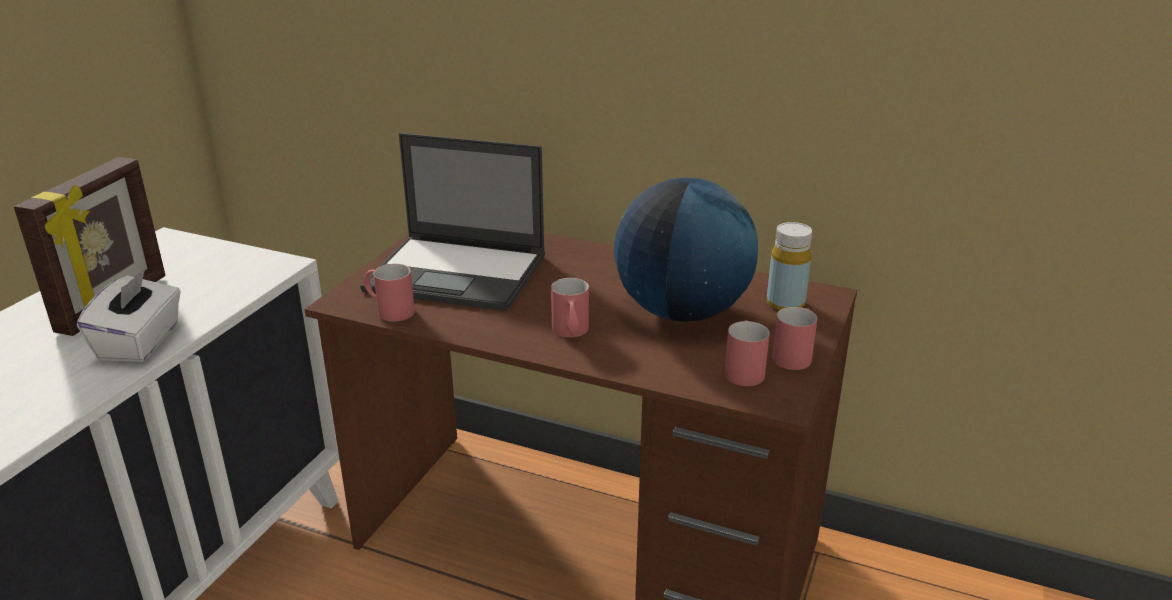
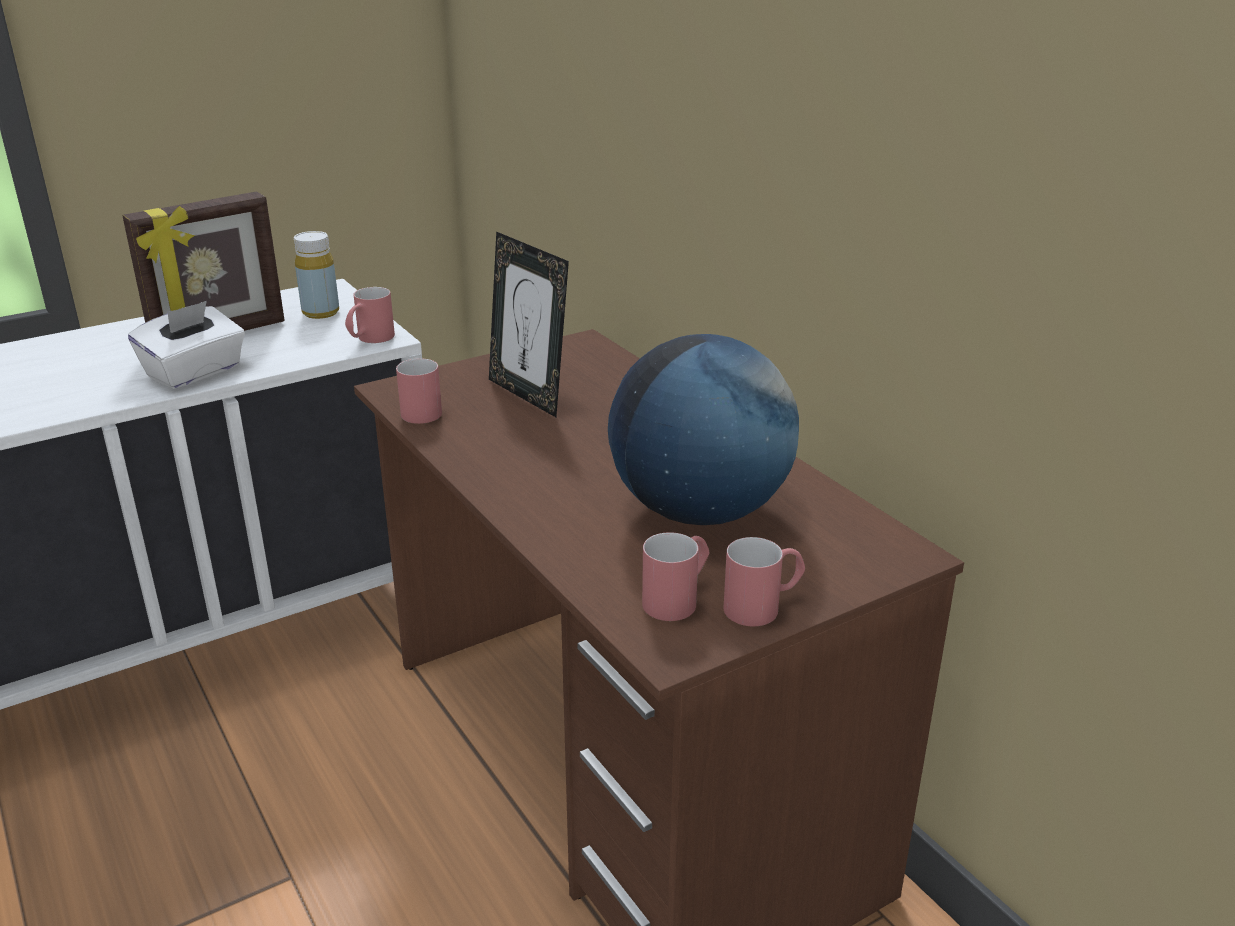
camera: 35 degrees right, 0 degrees up
laptop [360,133,545,311] -> picture frame [489,232,569,417]
red mug [551,278,589,337] -> red mug moved to [345,287,395,343]
yellow bottle [767,222,812,310] -> yellow bottle moved to [294,231,339,319]

